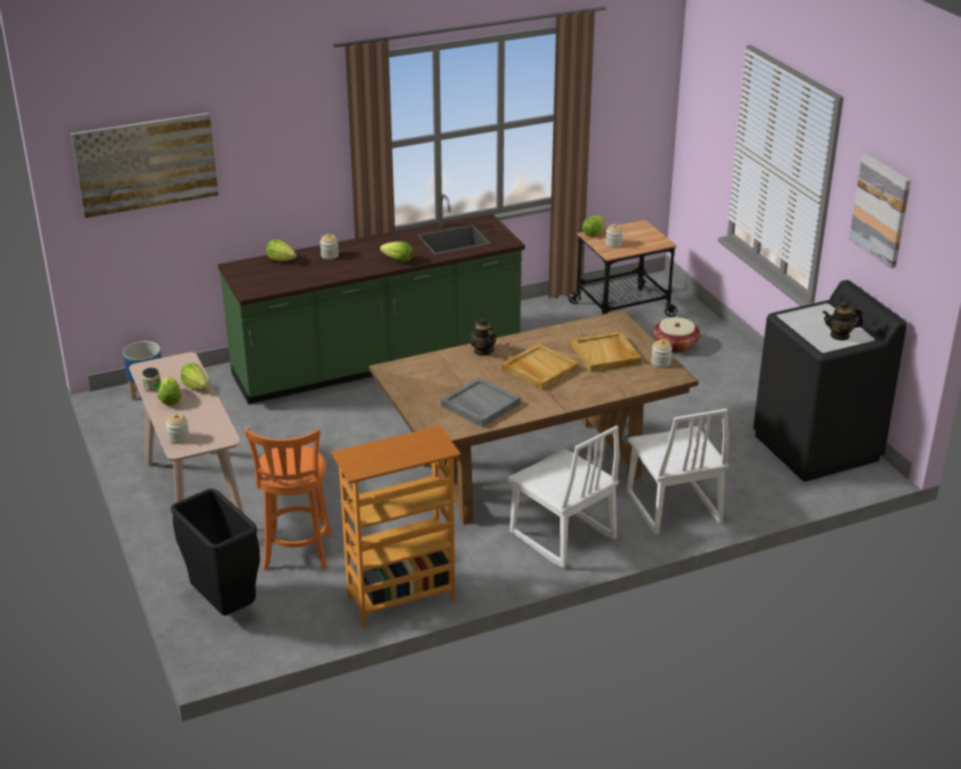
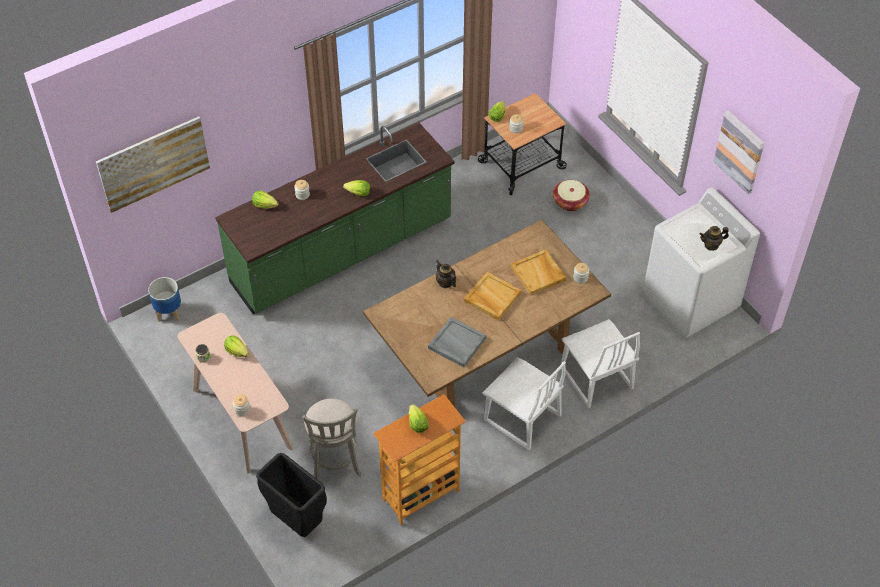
camera: 10 degrees left, 20 degrees up
lettuce [158,377,181,406] -> lettuce moved to [409,404,429,433]
orange stool [245,428,333,570] -> grey stool [302,399,361,480]
black washing machine [753,280,907,482] -> white washing machine [643,187,760,338]

